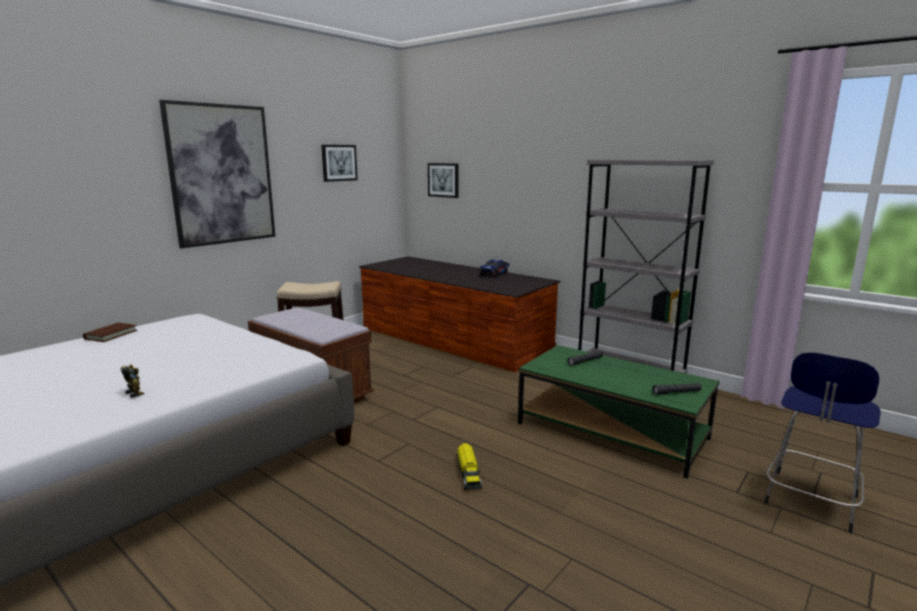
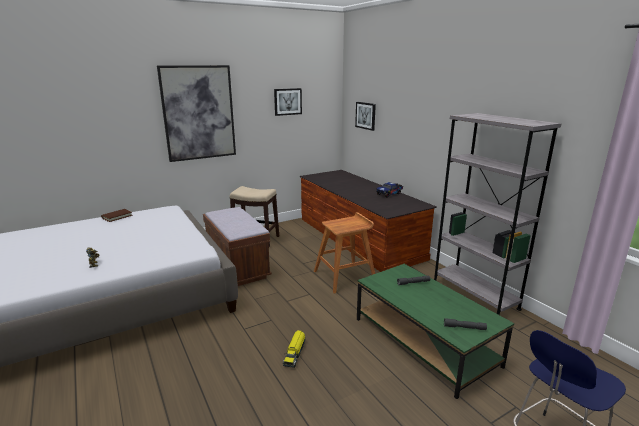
camera: 20 degrees right, 5 degrees up
none -> brown stool [314,212,375,293]

